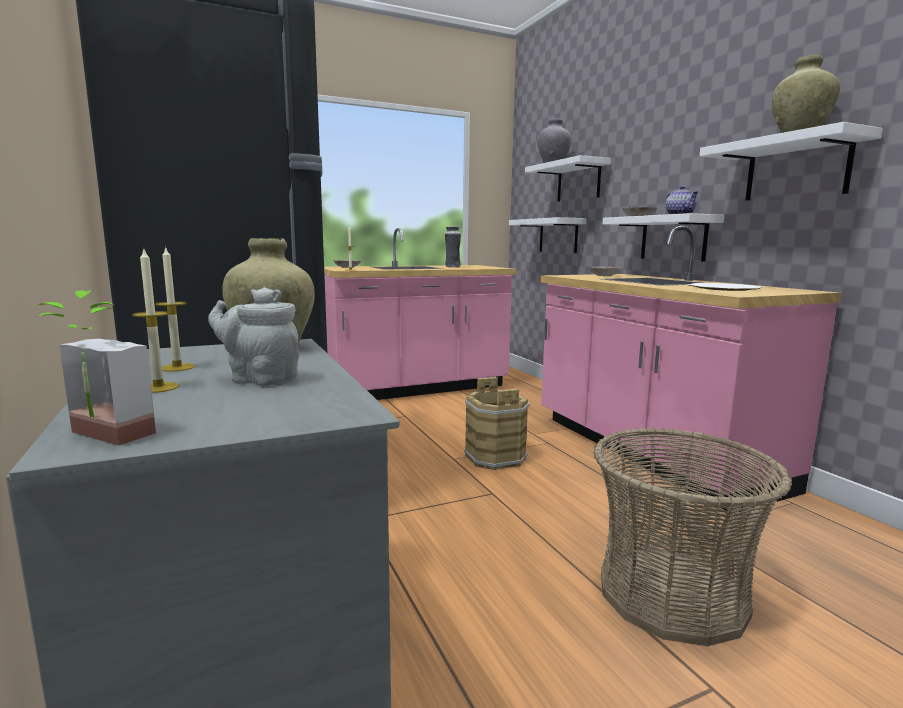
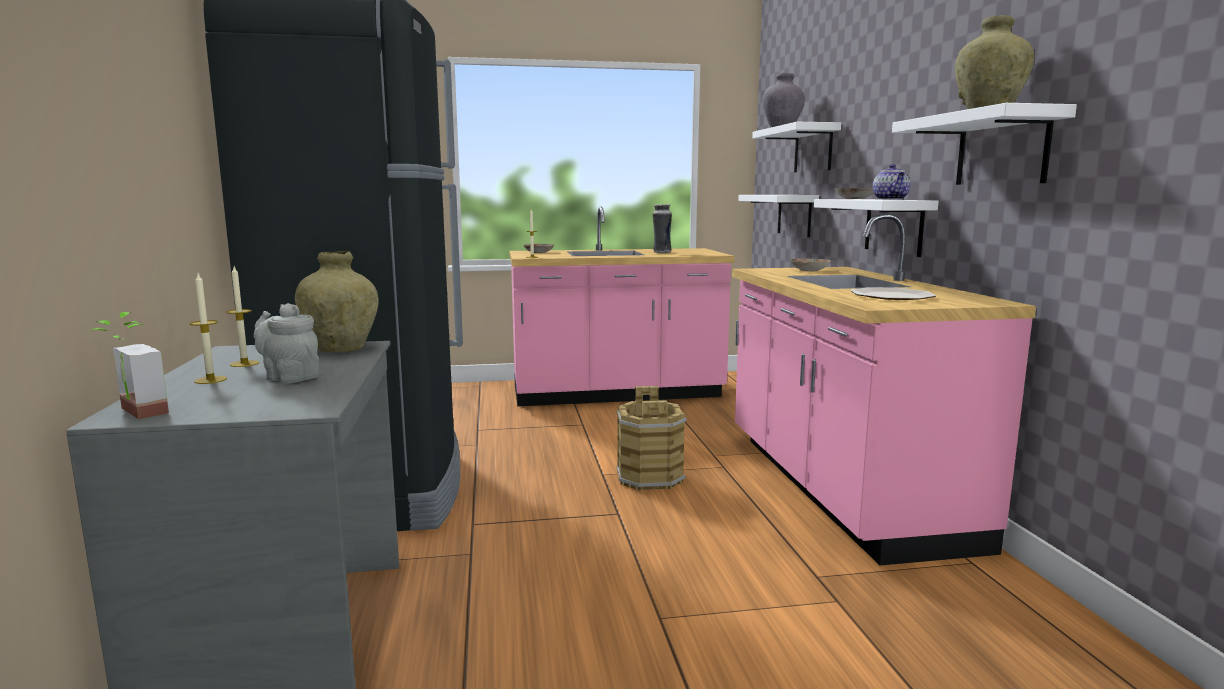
camera: 15 degrees right, 0 degrees up
basket [593,428,792,646] -> none

